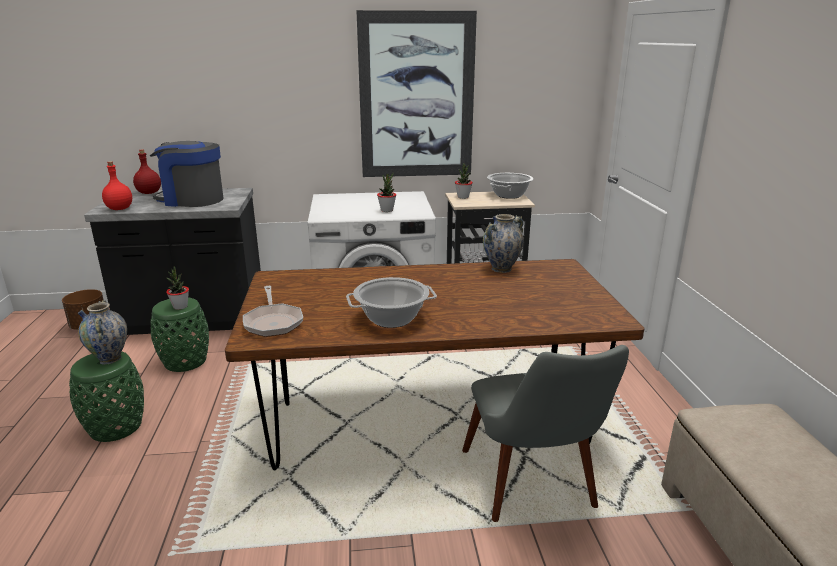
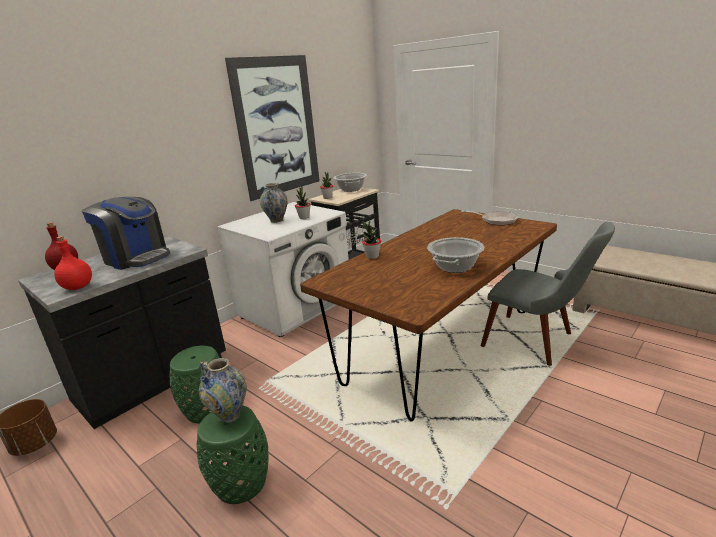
camera: 40 degrees left, 0 degrees up
coffee machine [150,141,224,207] -> coffee machine turned 120 degrees counterclockwise [82,197,171,270]
potted plant [166,266,189,310] -> potted plant moved to [362,221,381,259]
frying pan [243,286,303,337] -> frying pan moved to [461,210,519,226]
vase [483,214,524,273] -> vase moved to [260,183,287,223]

